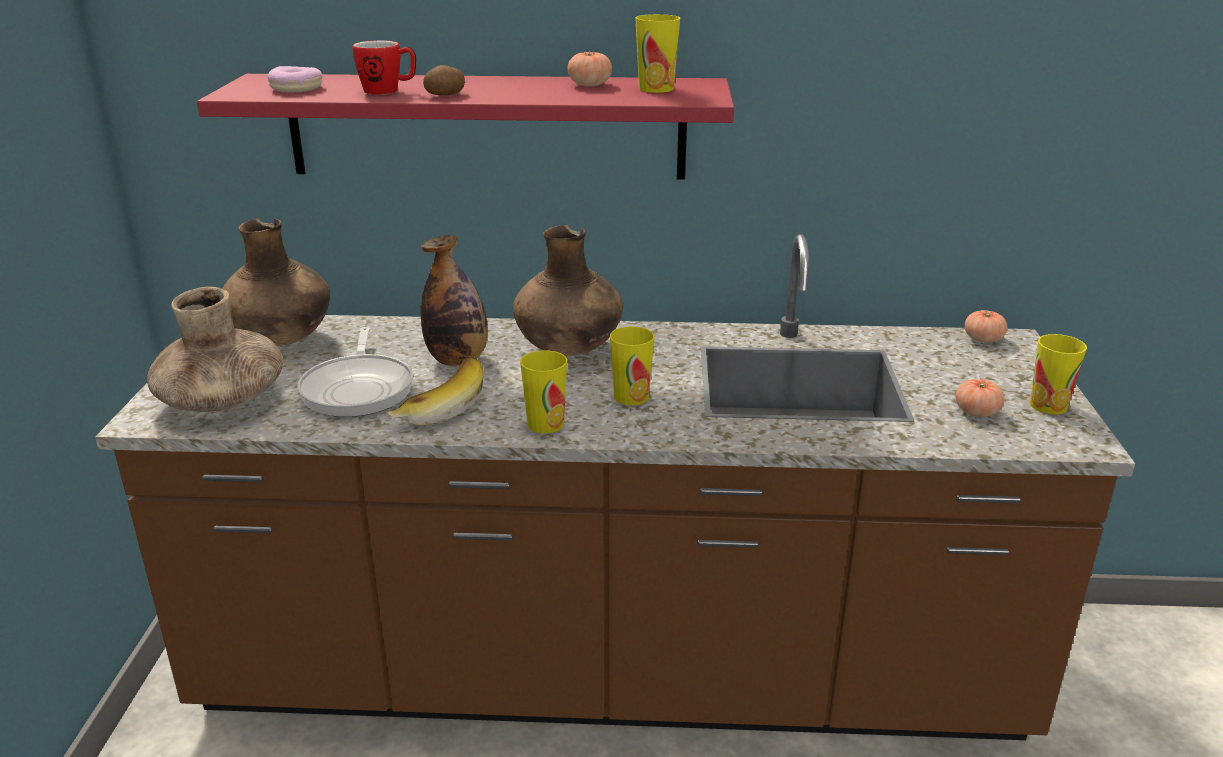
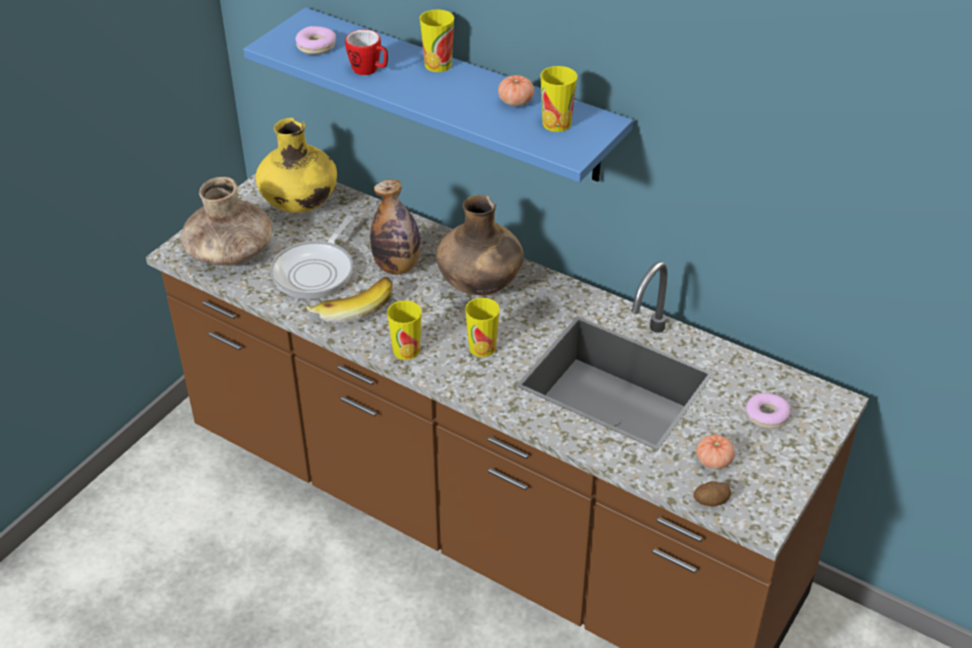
camera: 30 degrees right, 15 degrees up
red shelf [197,74,734,180] -> blue shelf [244,7,633,182]
brown vase [222,219,330,346] -> yellow vase [256,118,337,213]
potato [423,65,465,95] -> potato moved to [693,481,731,507]
tomato [965,310,1007,343] -> none
cup [1030,334,1087,414] -> cup moved to [420,9,454,72]
none -> donut [746,393,791,429]

